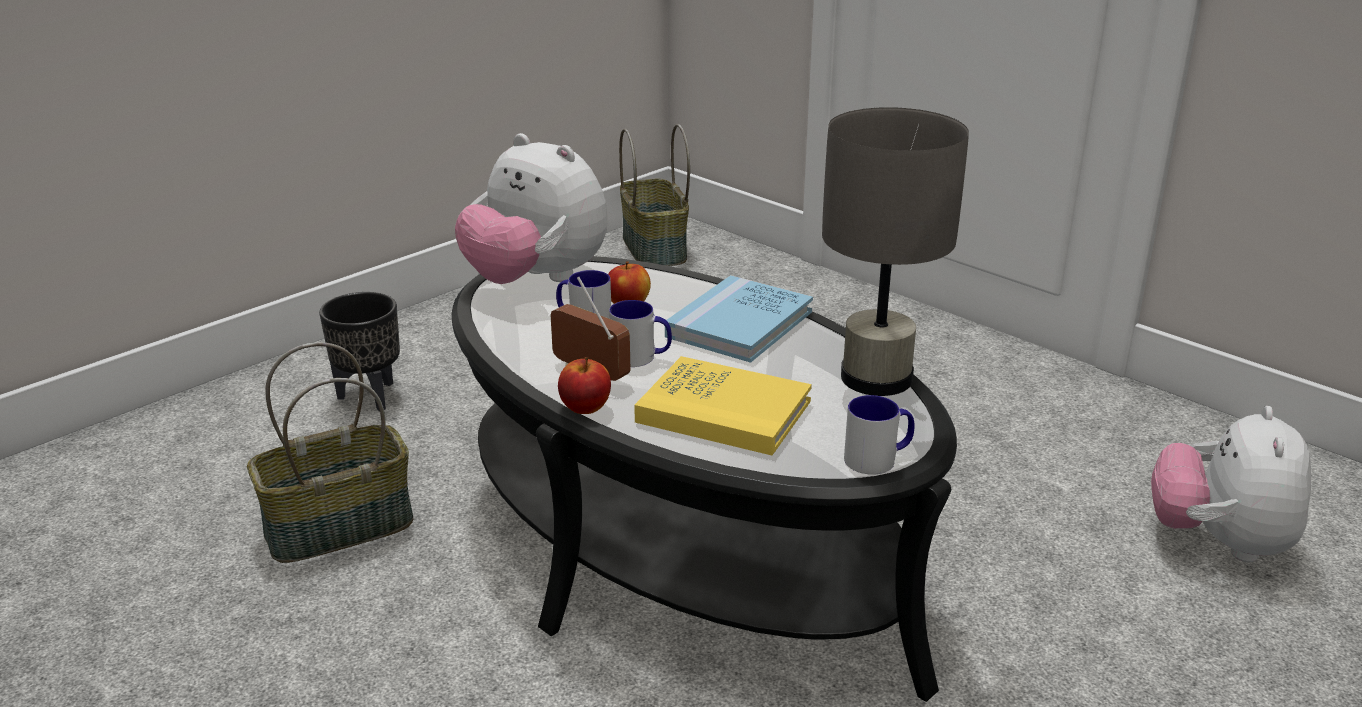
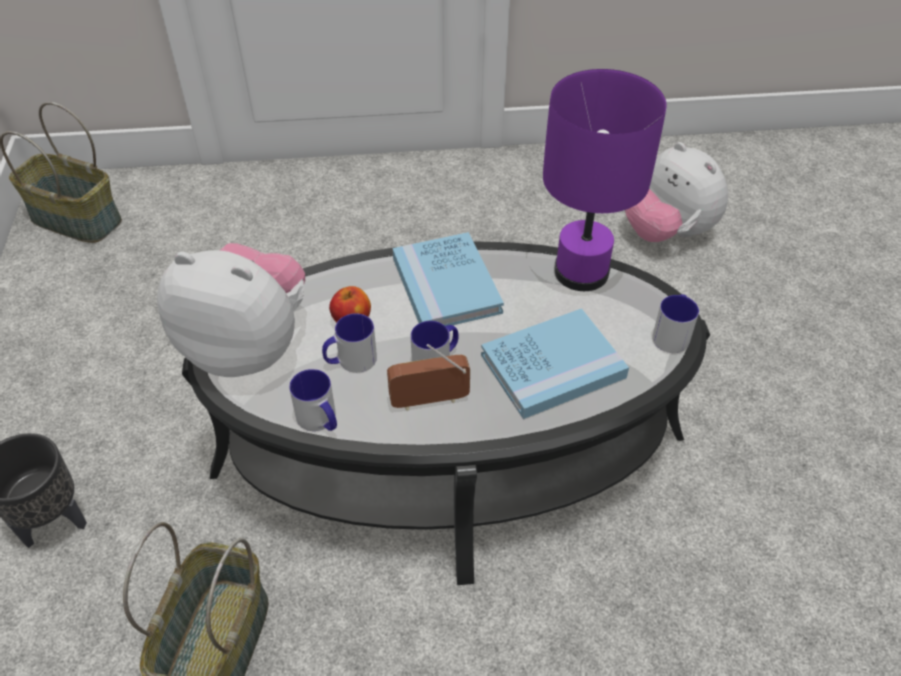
camera: 50 degrees left, 20 degrees up
plush toy [455,133,608,284] -> plush toy turned 150 degrees counterclockwise [157,243,305,377]
apple [558,357,611,414] -> none
yellow book [634,356,812,455] -> blue book [481,308,629,419]
grey table lamp [822,107,969,396] -> purple table lamp [543,69,667,291]
none -> mug [289,369,337,431]

